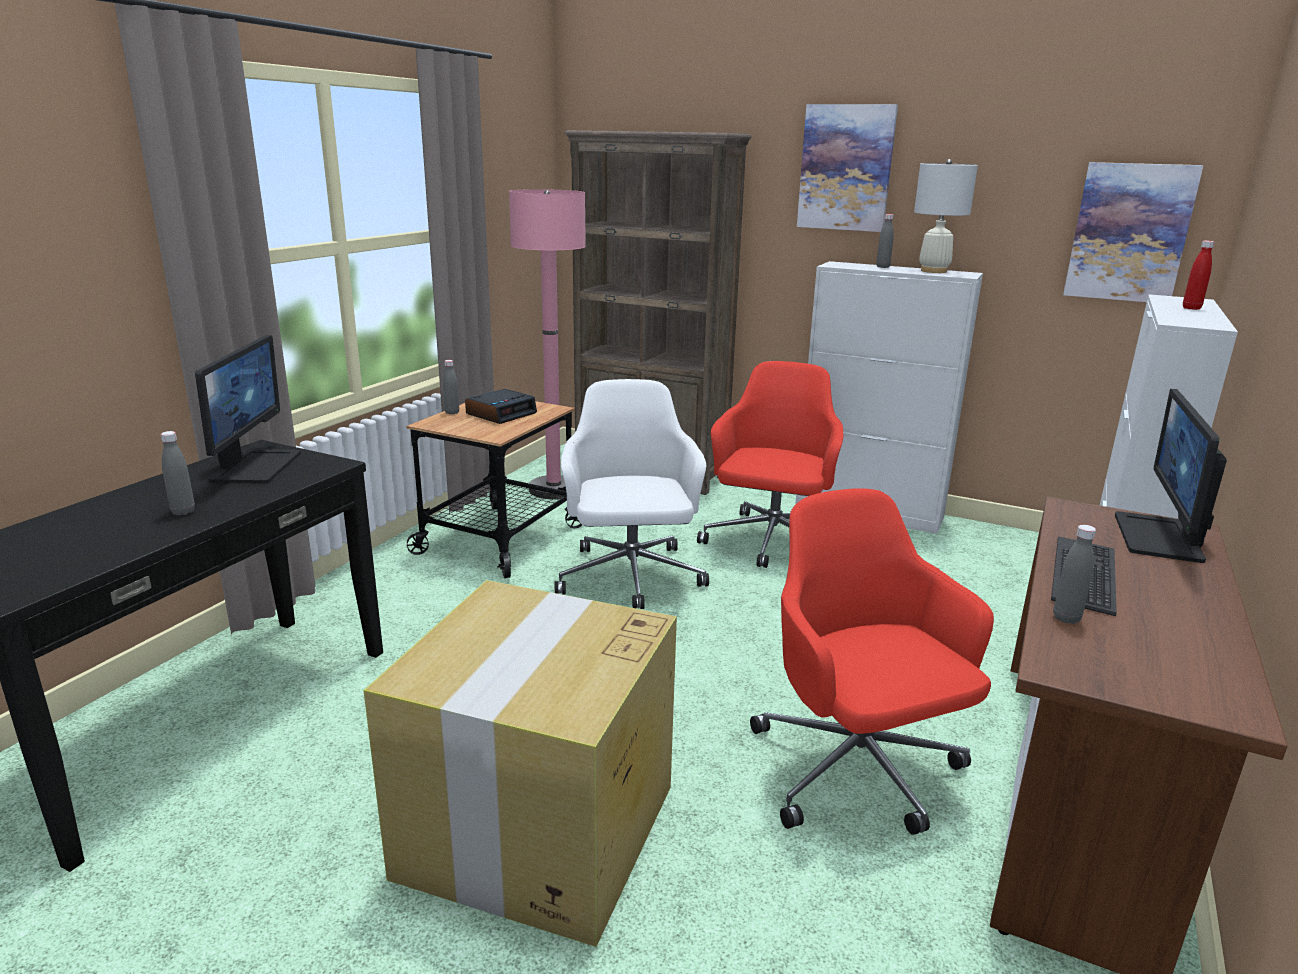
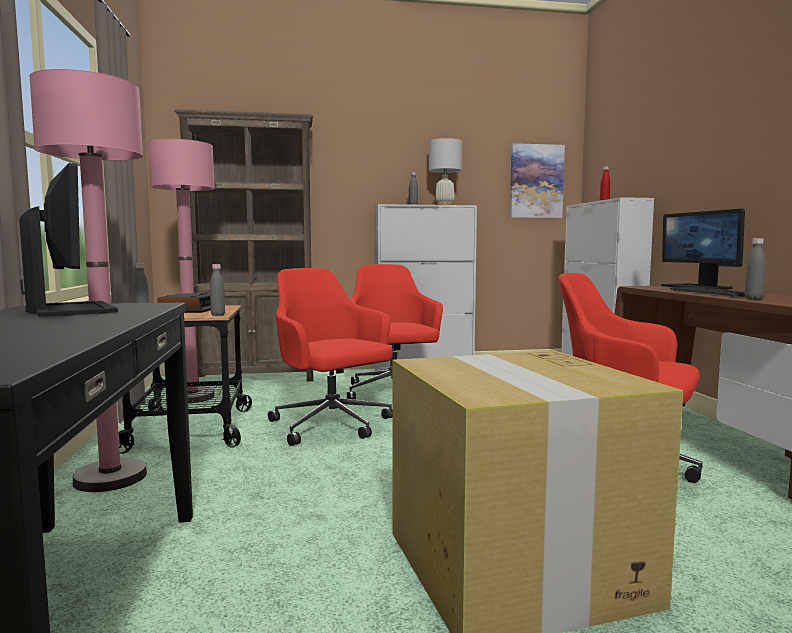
camera: 35 degrees left, 15 degrees down
grey bottle [161,431,195,515] -> grey bottle moved to [210,264,225,316]
white office chair [555,379,709,609] -> red office chair [268,268,393,446]
picture [797,104,898,232] -> none
none -> pink floor lamp [29,69,147,492]

